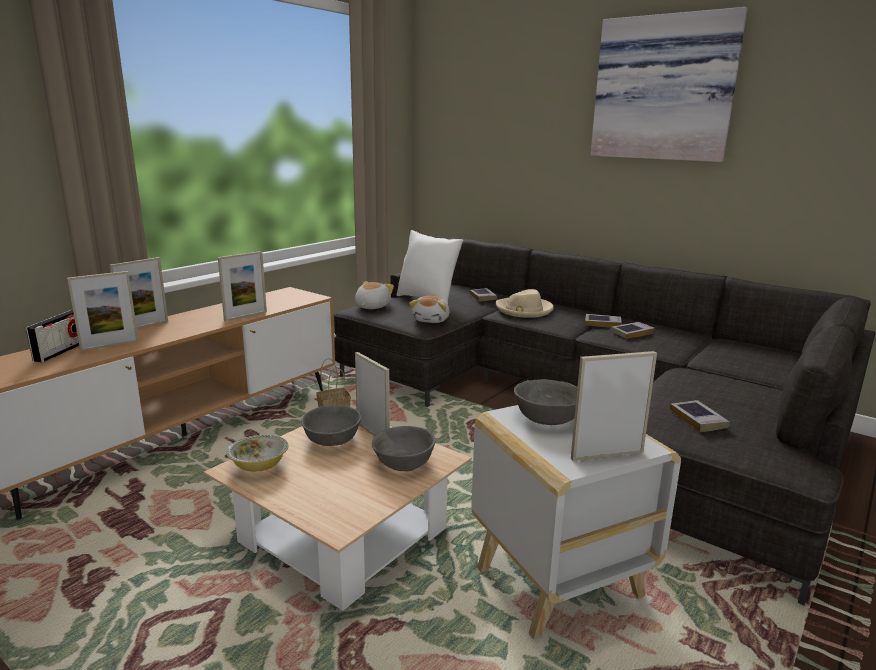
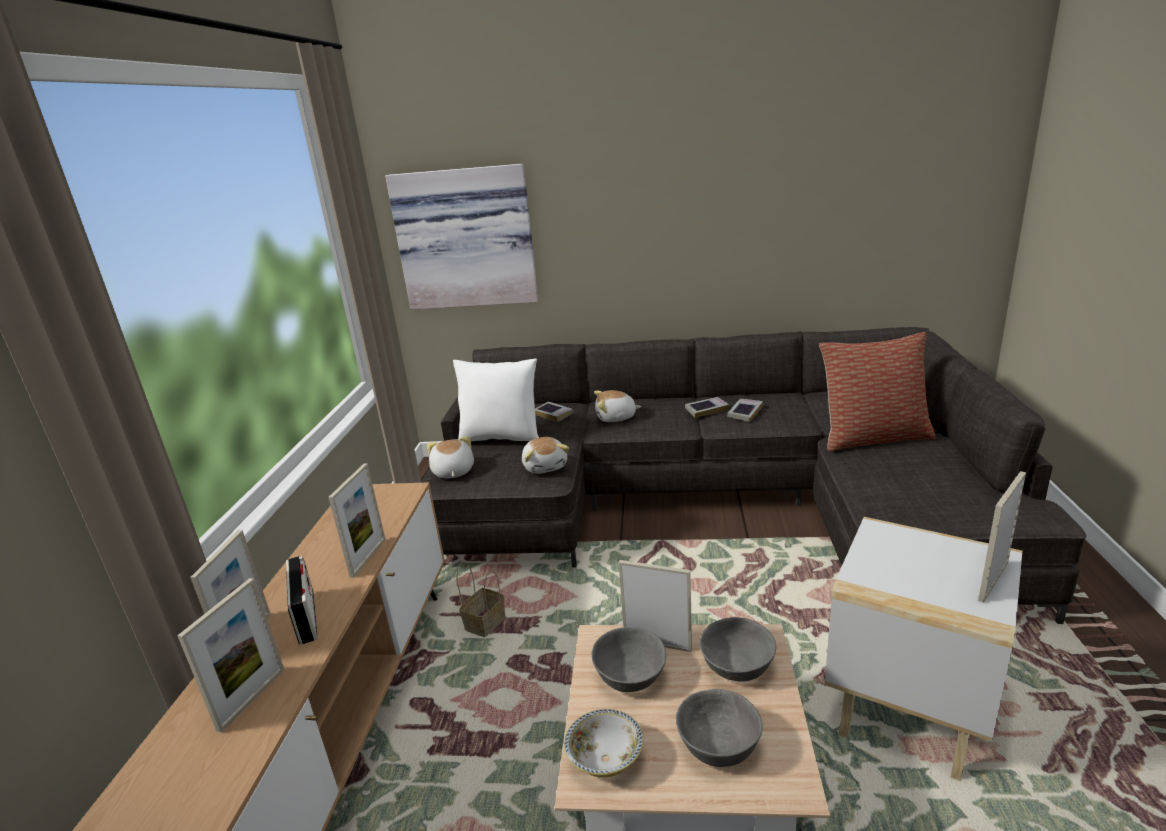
camera: 30 degrees left, 5 degrees up
radio [26,310,79,362] -> radio moved to [286,556,318,644]
beige hat [496,289,554,318] -> plush toy [594,390,641,422]
grey bowl [514,379,577,425] -> grey bowl moved to [676,689,763,767]
picture [590,7,748,162] -> picture moved to [385,164,539,310]
book [670,400,730,432] -> none
none -> pillow [819,332,936,451]

